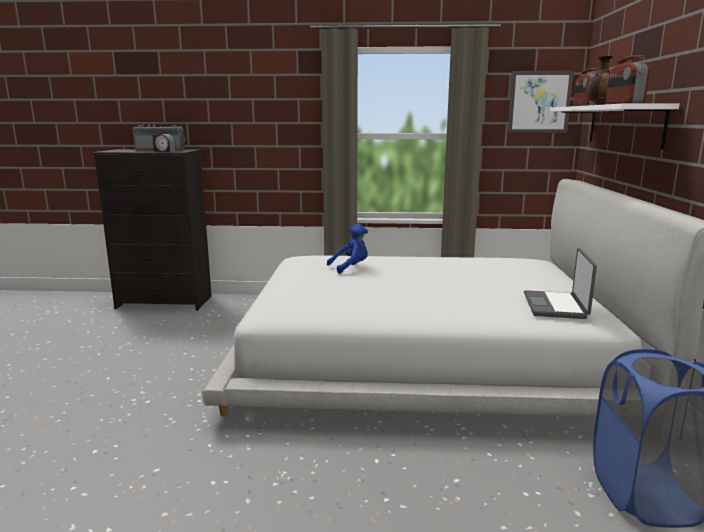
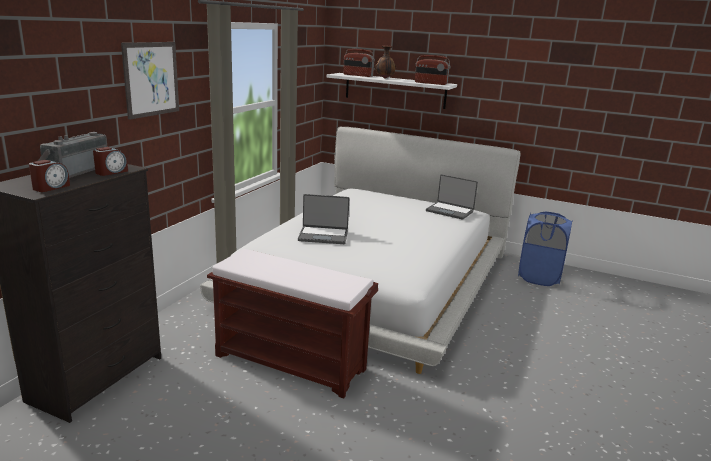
camera: 70 degrees left, 5 degrees up
blue plush toy [327,224,368,274] -> laptop [298,194,350,244]
picture [508,71,574,133] -> picture moved to [121,42,179,120]
none -> alarm clock [29,160,70,192]
none -> brown bench [207,249,378,398]

